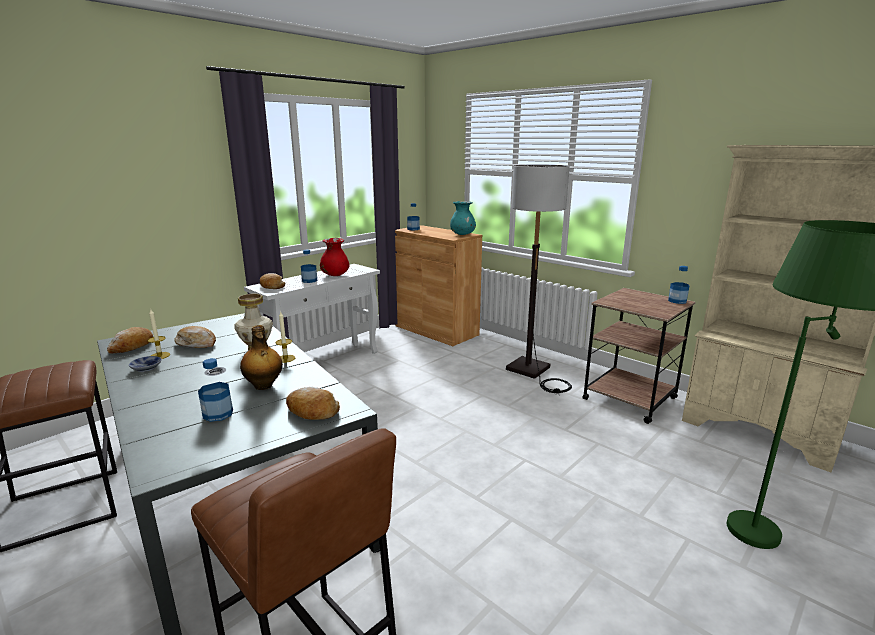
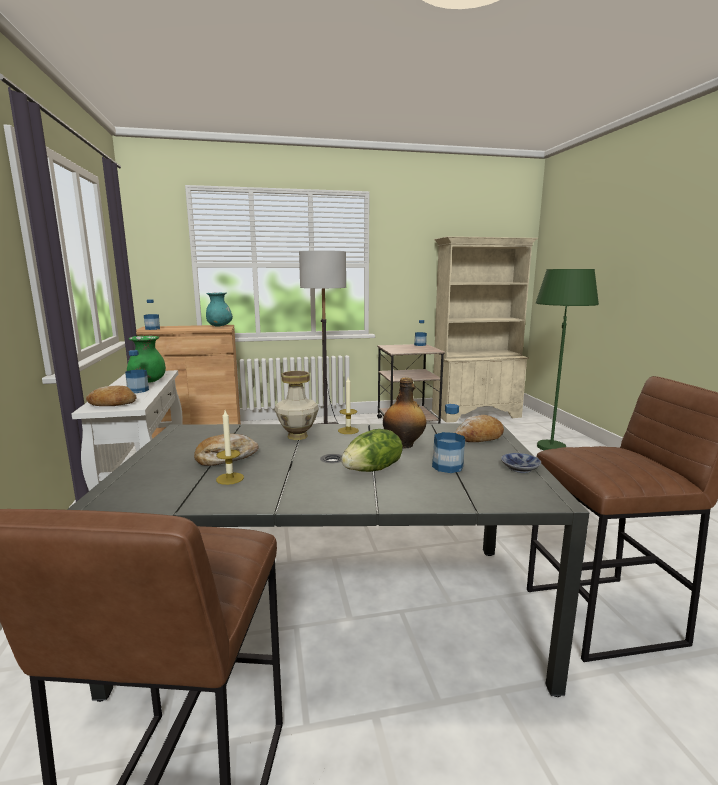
camera: 55 degrees left, 5 degrees down
bread [107,327,153,353] -> none
bowl [129,356,162,372] -> bowl moved to [501,453,541,473]
red vase [320,238,349,276] -> green vase [127,336,166,383]
none -> lettuce [341,429,403,472]

